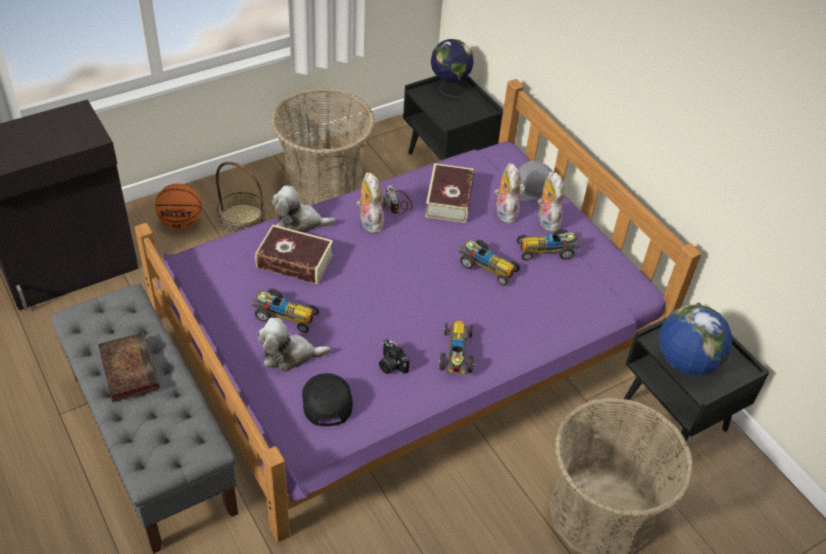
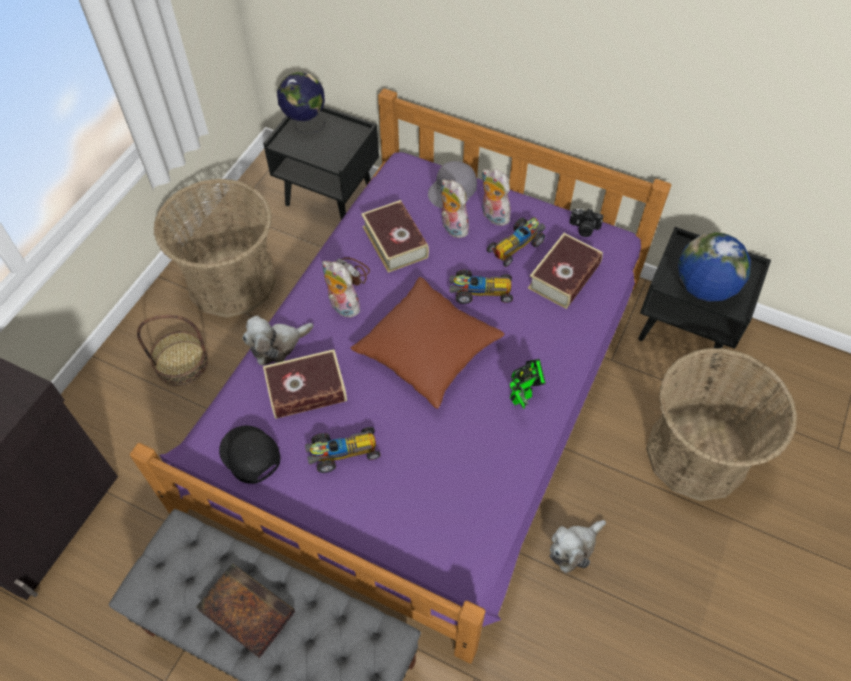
camera: 30 degrees left, 10 degrees up
basketball [155,183,202,229] -> none
plush toy [257,318,331,372] -> plush toy moved to [550,520,606,573]
black cap [302,373,353,426] -> black cap moved to [219,426,280,484]
camera [379,339,409,374] -> camera moved to [570,209,604,237]
toy car [439,321,475,375] -> toy robot [510,359,546,409]
none -> brown pillow [350,277,505,409]
none -> book [528,233,603,309]

